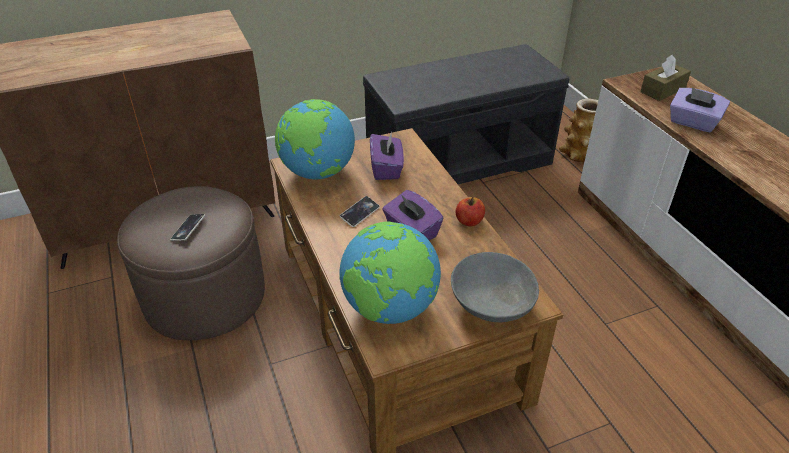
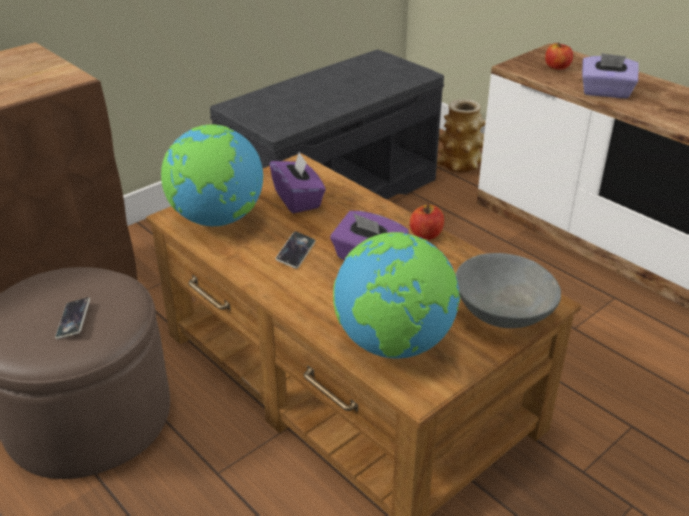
camera: 20 degrees left, 5 degrees down
brown tissue box [640,55,691,101] -> apple [545,43,573,70]

